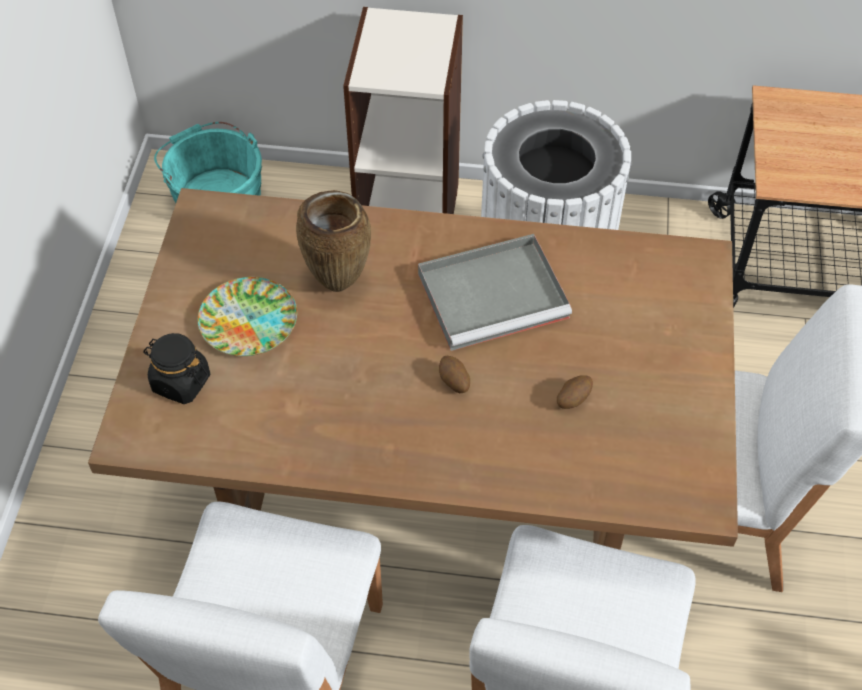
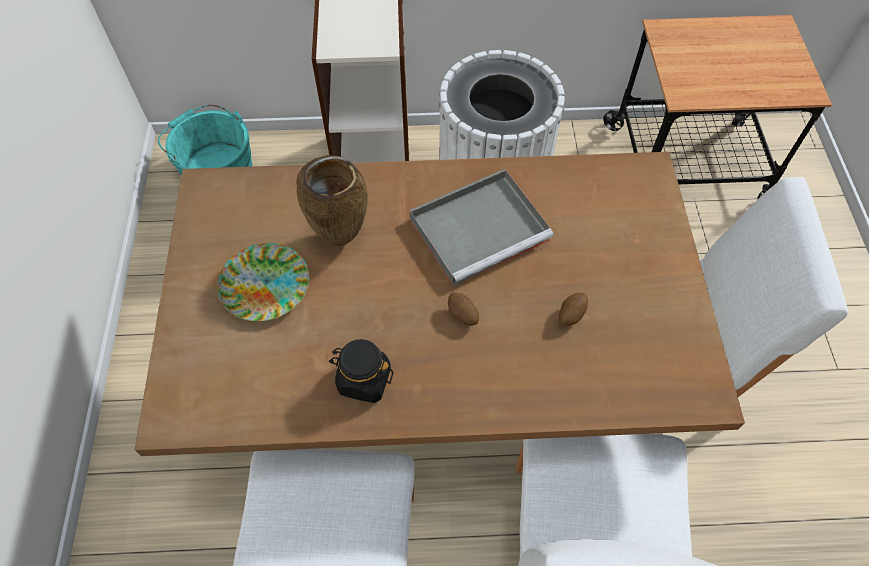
camera: 10 degrees left, 5 degrees up
black jar [143,333,210,404] -> black jar moved to [329,339,394,403]

